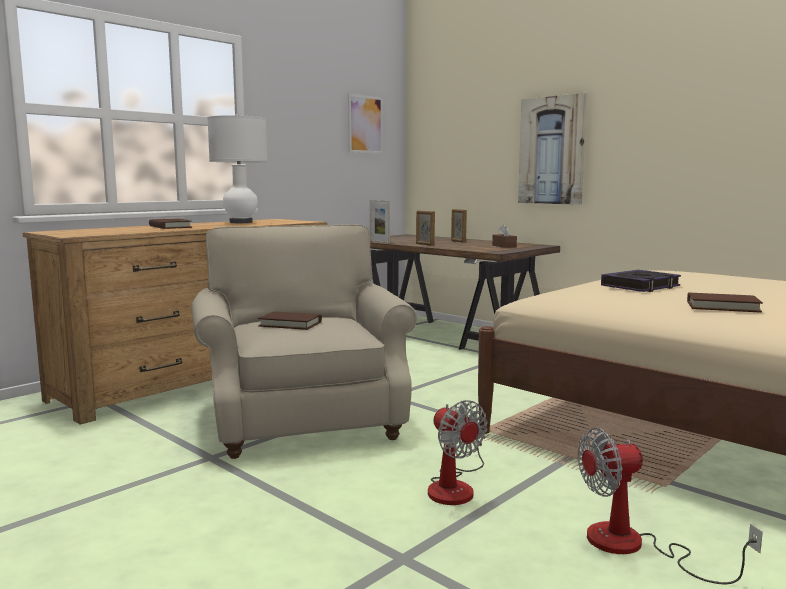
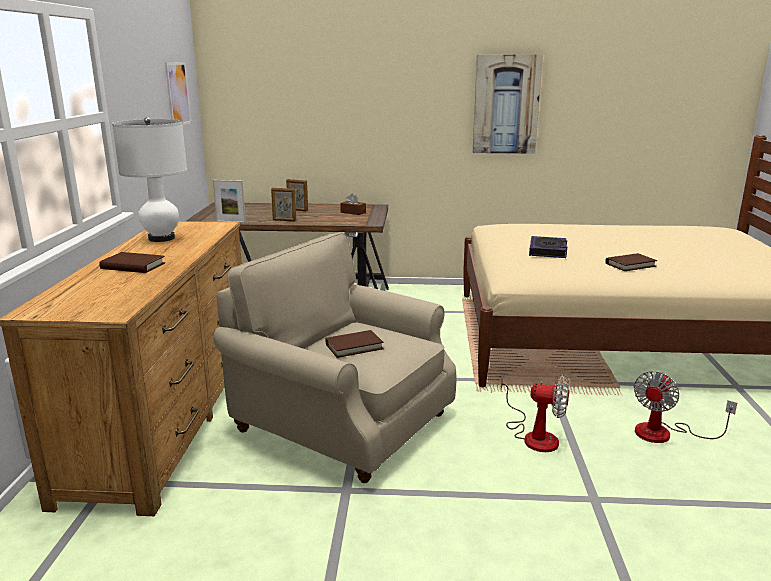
camera: 40 degrees left, 10 degrees up
picture [518,93,587,205] -> picture moved to [473,55,543,154]

